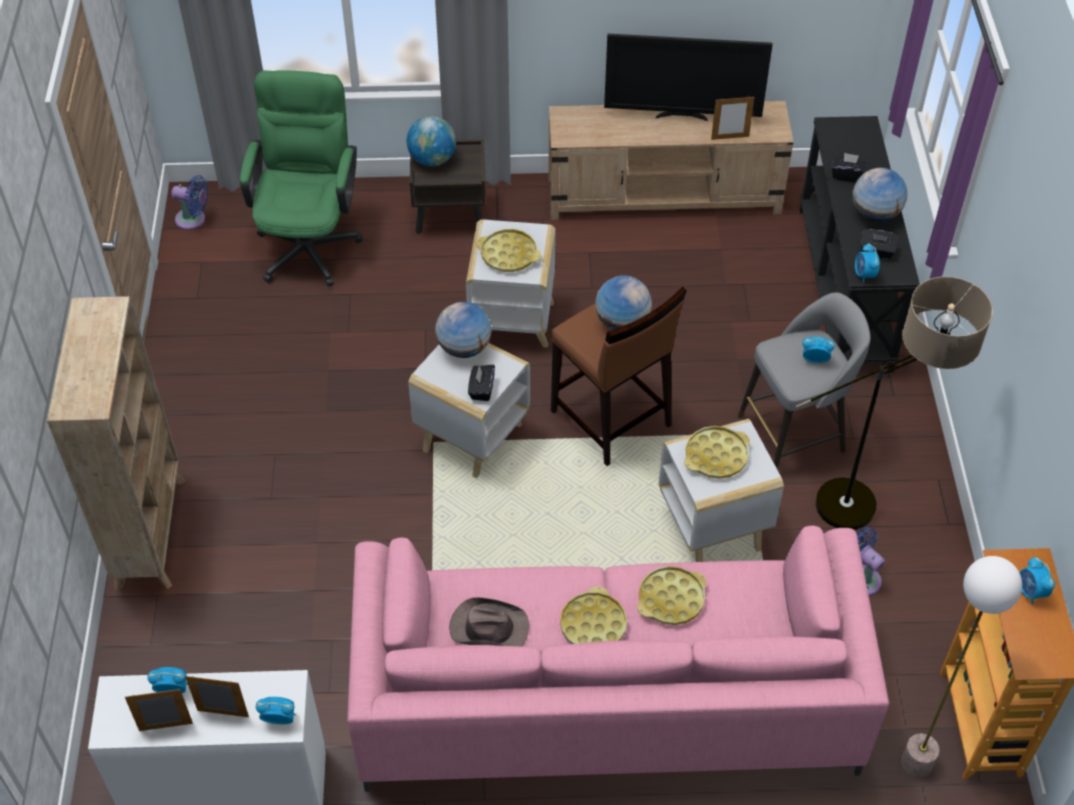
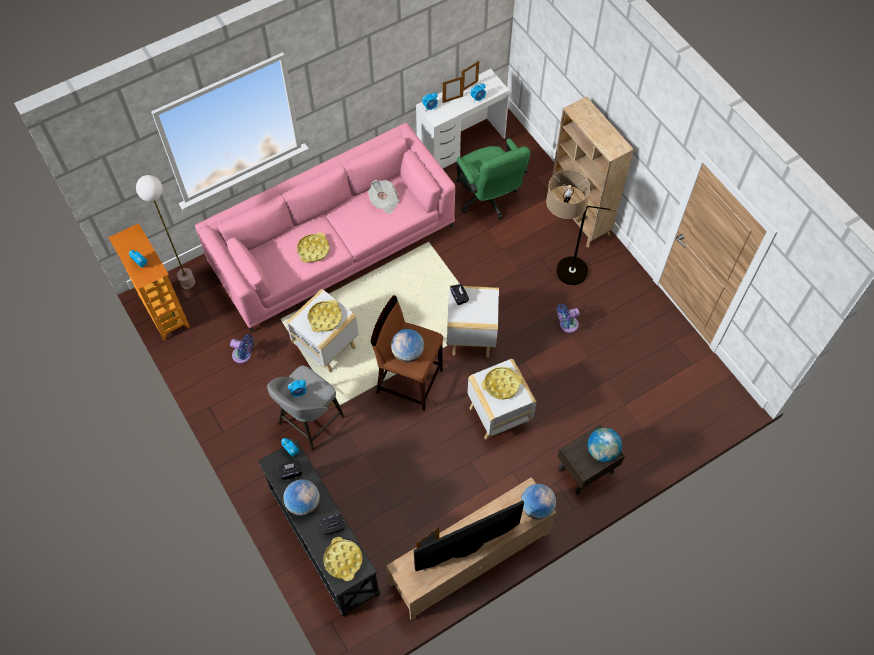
camera: 150 degrees right, 10 degrees up
blue fan [171,175,208,230] -> blue fan moved to [557,304,580,333]
green office chair [240,70,363,287] -> green office chair moved to [456,138,530,219]
globe [435,302,492,358] -> globe moved to [521,484,556,520]
brown hat [449,597,529,647] -> newspaper [368,180,400,214]
yellow tray [560,586,627,644] -> yellow tray moved to [323,537,362,581]
floor lamp [796,277,993,530] -> floor lamp moved to [546,170,615,285]

